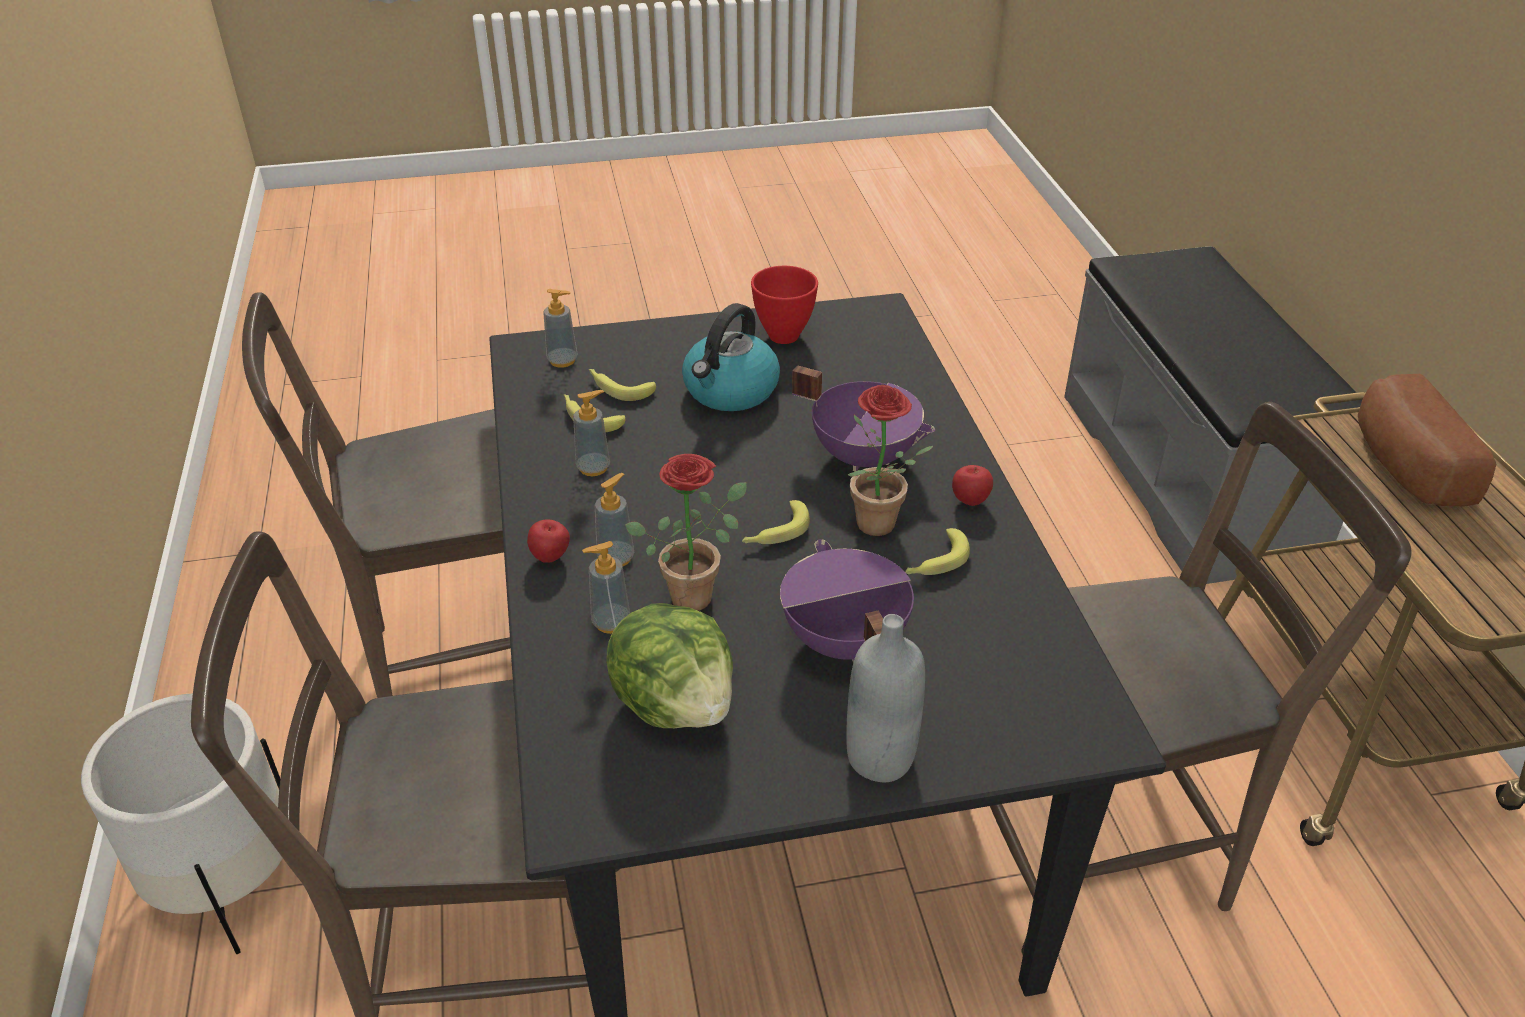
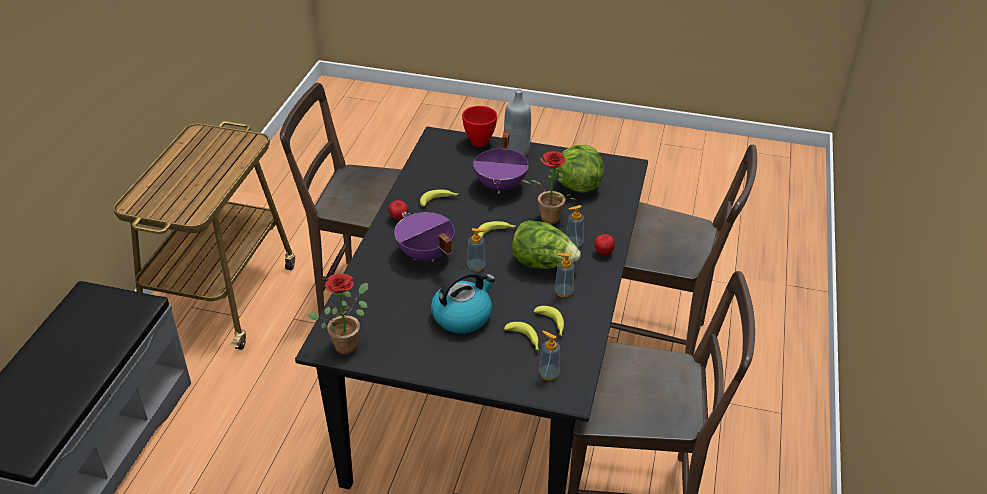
camera: 155 degrees left, 0 degrees up
white planter [81,693,283,954] -> none
soap dispenser [582,541,630,634] -> soap dispenser moved to [467,228,486,272]
red bowl [751,266,818,344] -> red bowl moved to [462,106,497,147]
potted plant [847,385,933,536] -> potted plant moved to [307,273,368,354]
bread [1358,374,1496,507] -> none
none -> lettuce [512,220,580,269]

